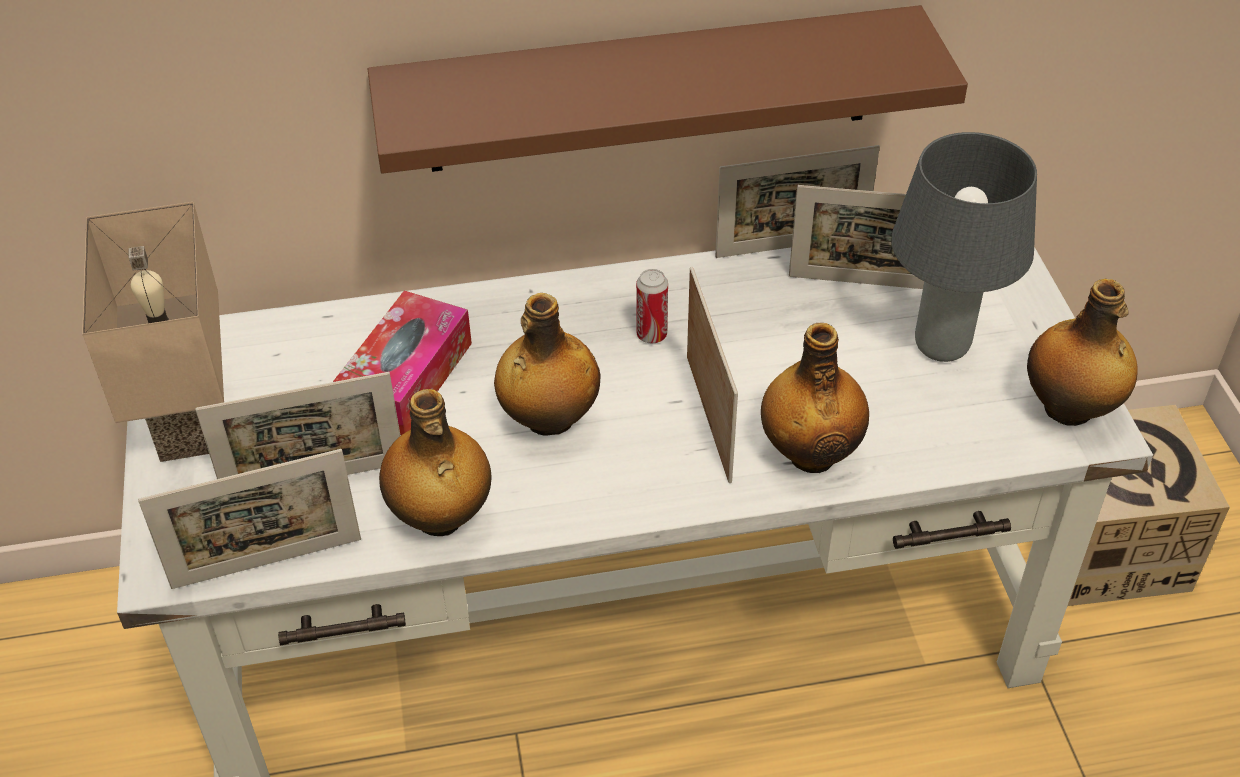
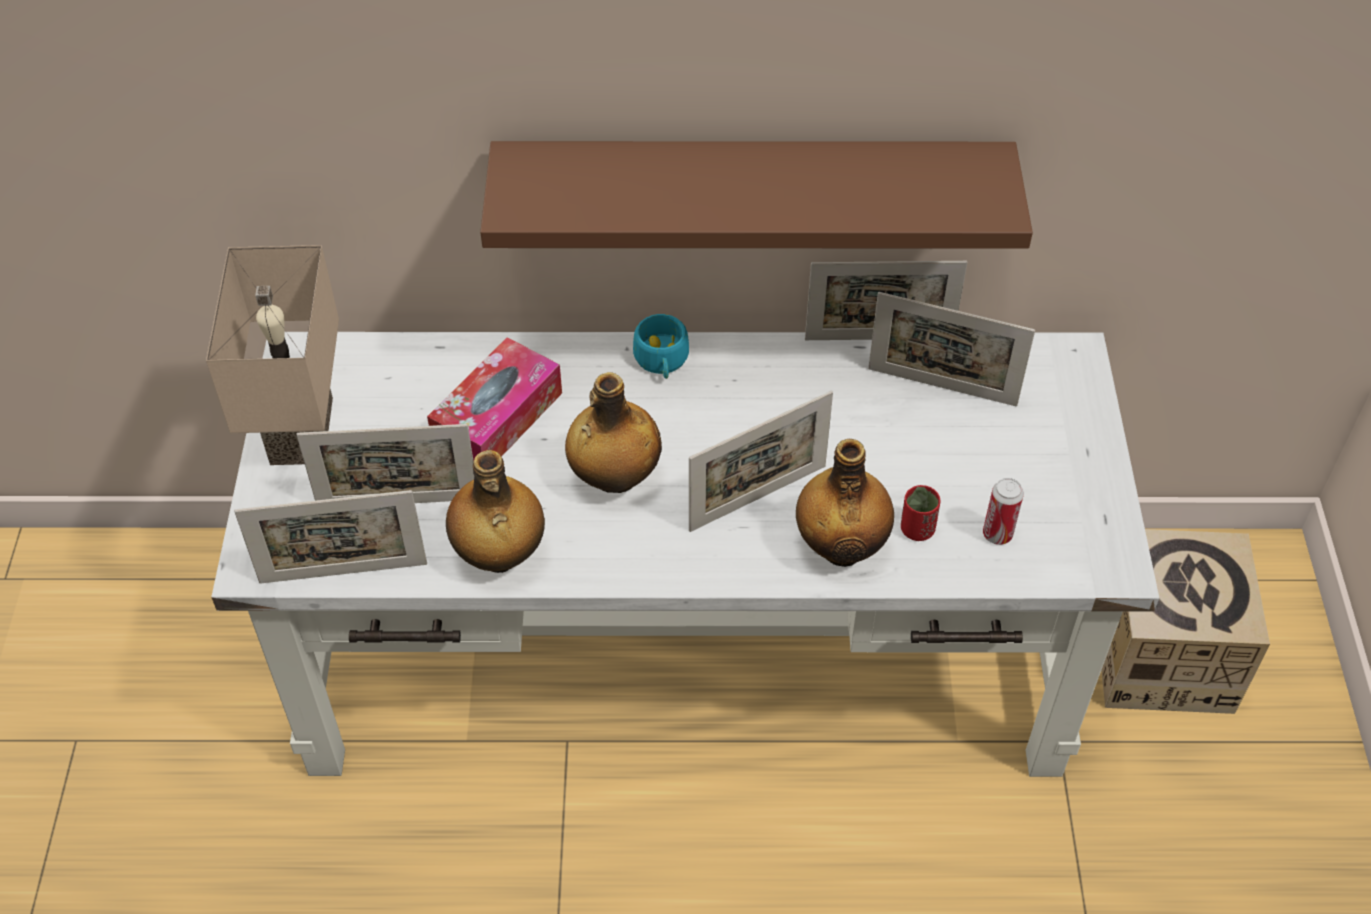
camera: 10 degrees right, 5 degrees up
can [636,269,668,343] -> can moved to [983,478,1024,545]
picture frame [687,267,738,483] -> picture frame turned 60 degrees clockwise [689,391,833,532]
grey table lamp [891,132,1037,362] -> none
bottle [1027,279,1138,426] -> none
none -> turquoise cup [633,314,689,379]
none -> red cup [901,485,941,541]

